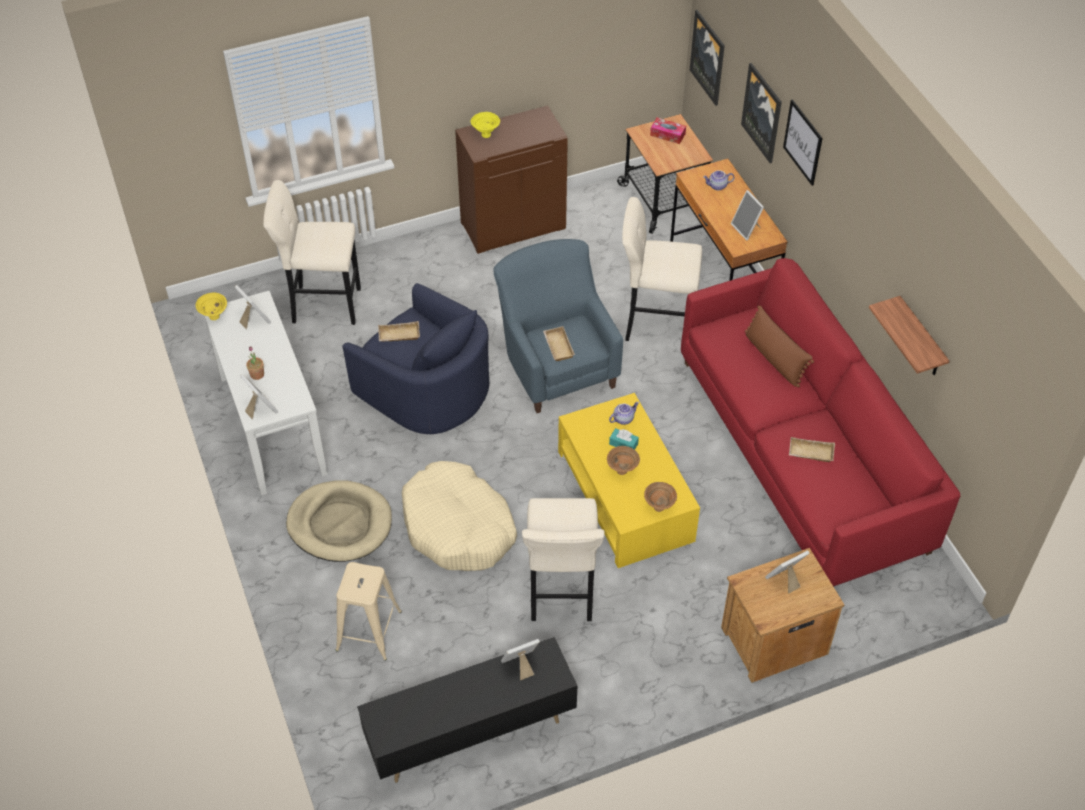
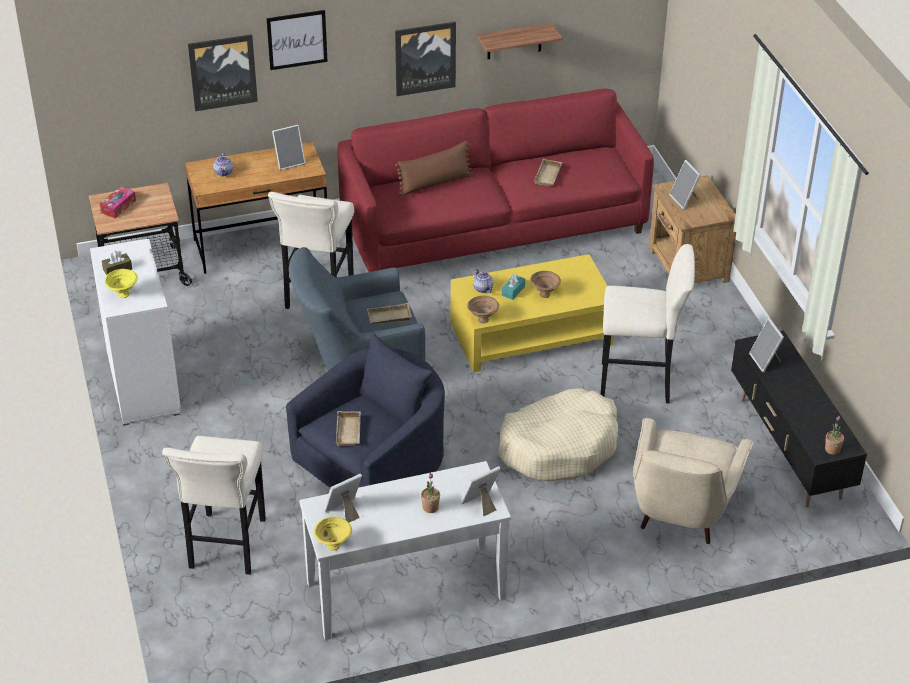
camera: 85 degrees left, 10 degrees down
beige dog bed [286,480,392,562] -> none
beige stool [336,562,402,661] -> beige armchair [633,418,755,544]
brown cabinet [455,106,568,254] -> white cabinet [90,239,181,426]
brown bowl [644,482,677,512] -> brown bowl moved to [467,296,499,323]
picture [690,10,725,106] -> picture moved to [395,22,456,96]
none -> brown tissue box [102,251,132,275]
none -> potted plant [825,416,844,455]

